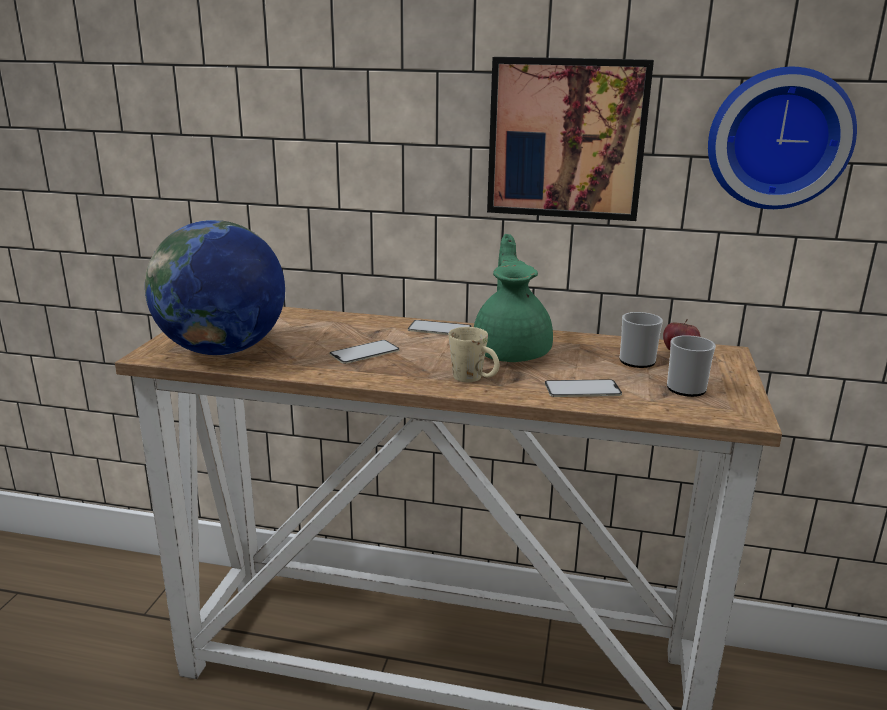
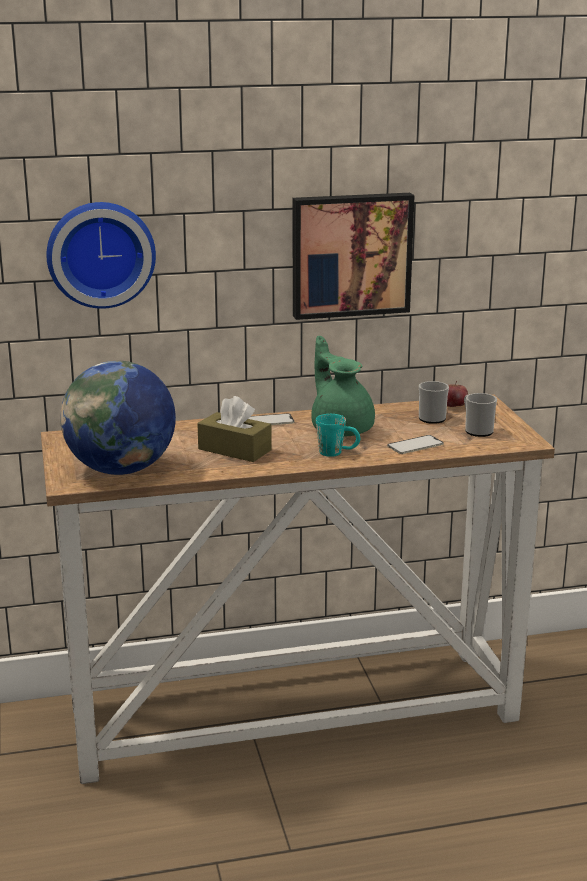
camera: 25 degrees left, 0 degrees up
phone [330,340,400,364] -> brown tissue box [197,396,272,462]
beige mug [449,327,500,382] -> turquoise mug [316,414,360,457]
wall clock [708,67,857,209] -> wall clock moved to [46,202,156,309]

